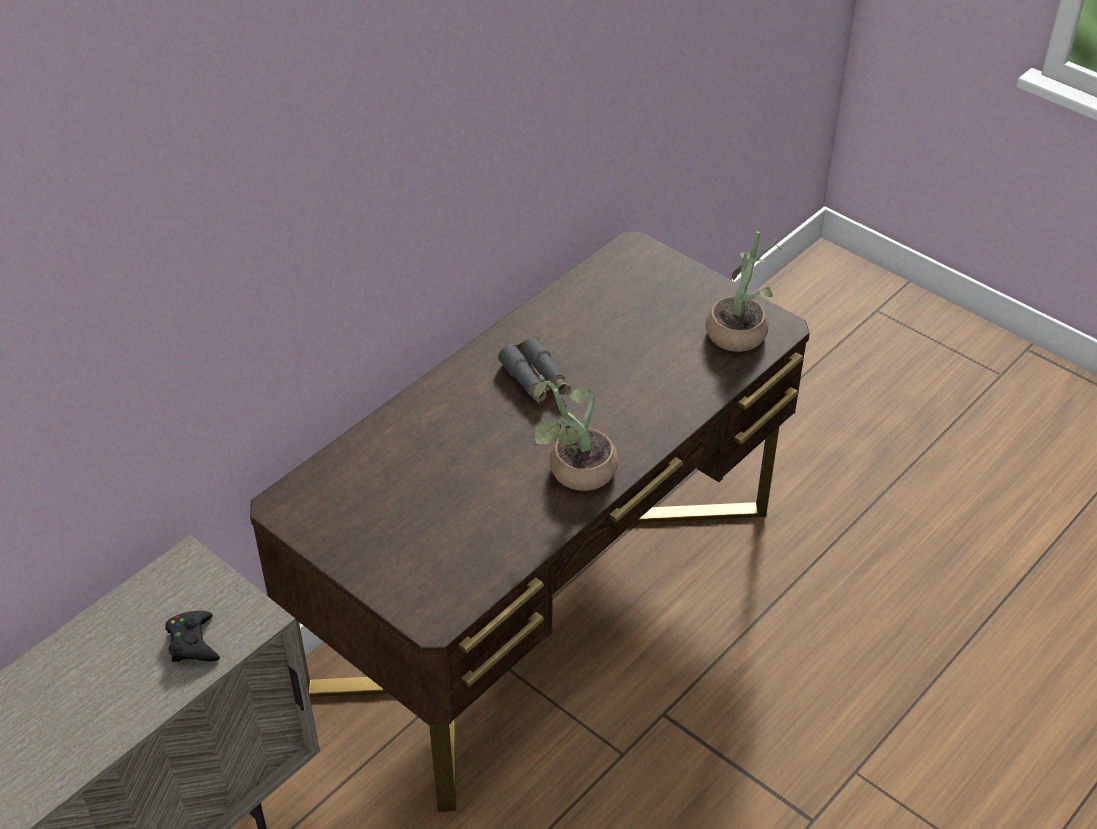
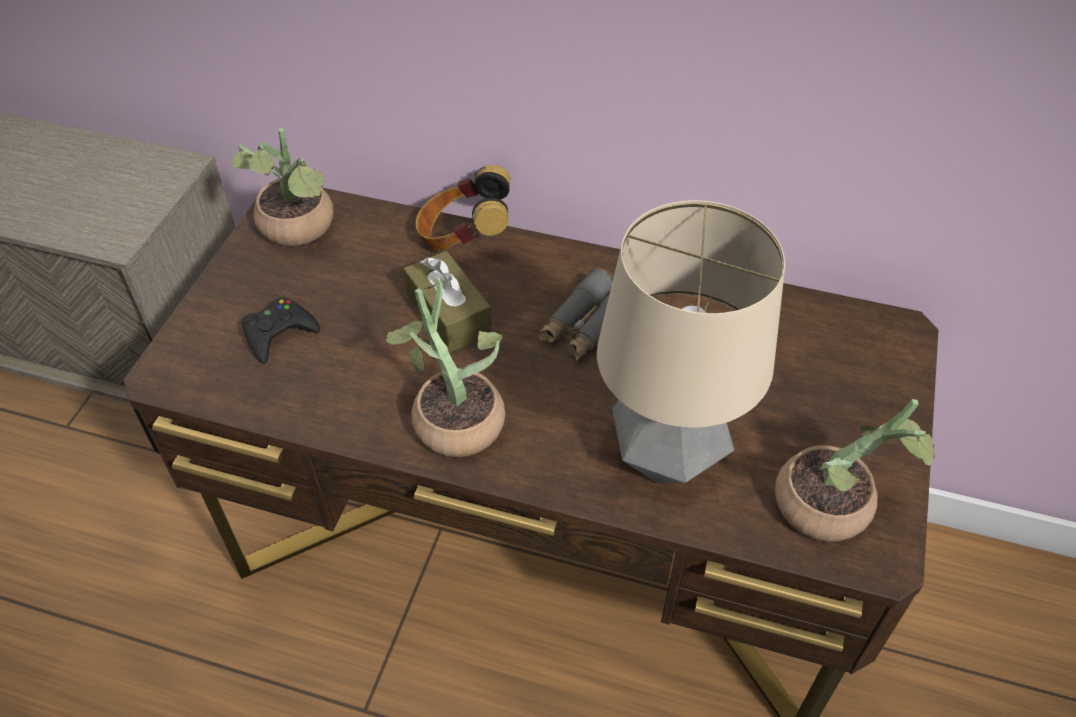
camera: 65 degrees right, 5 degrees up
black game controller [165,611,220,662] -> black game controller moved to [242,297,320,364]
none -> potted plant [231,128,333,246]
none -> brown tissue box [404,251,492,353]
none -> headphones [416,165,510,250]
none -> table lamp [597,200,785,483]

